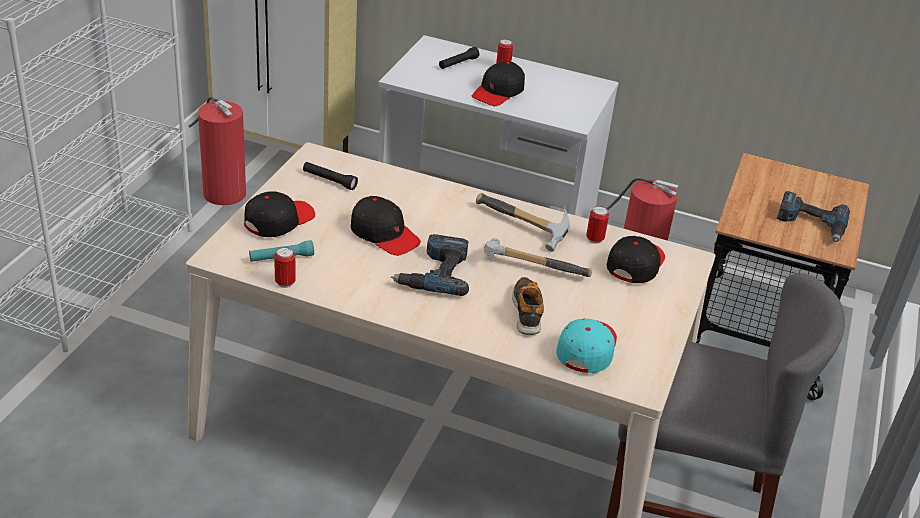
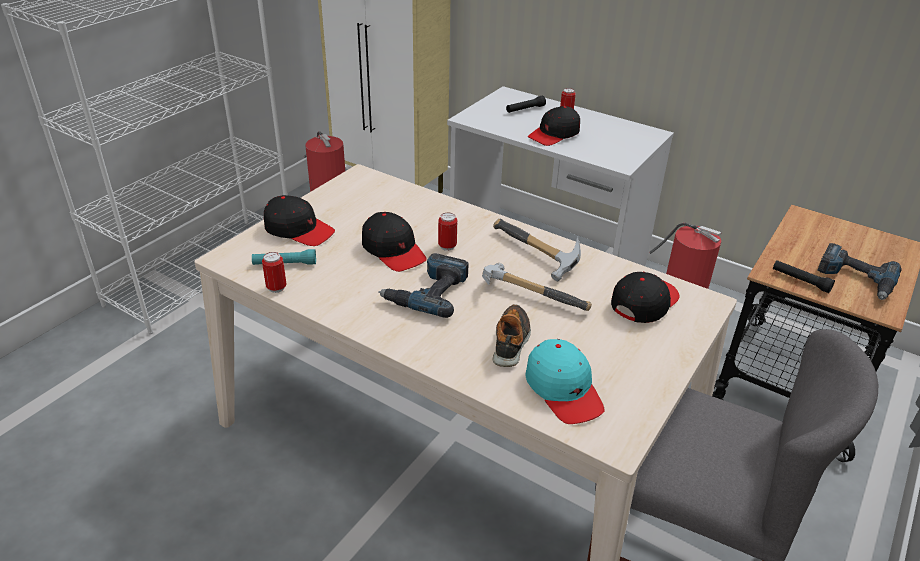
camera: 15 degrees right, 0 degrees up
black cap [244,191,315,237] -> black cap turned 60 degrees clockwise [264,195,335,246]
black flashlight [303,162,358,190] -> black flashlight moved to [773,260,835,293]
turquoise cap [556,319,617,373] -> turquoise cap turned 120 degrees clockwise [525,339,605,424]
can [586,206,609,244] -> can moved to [438,213,457,251]

